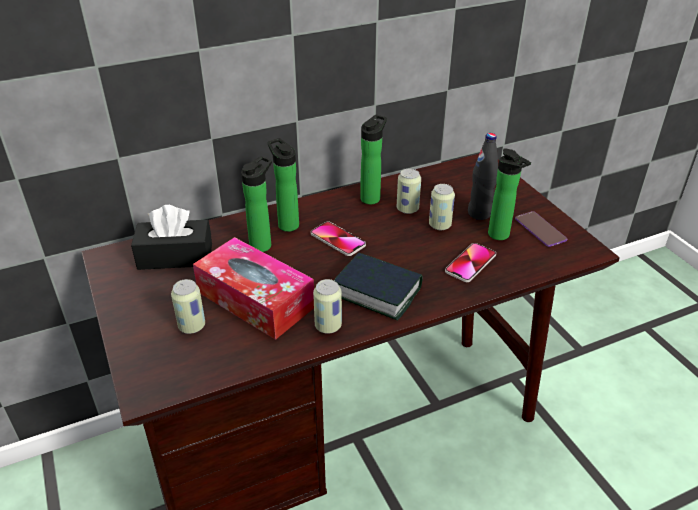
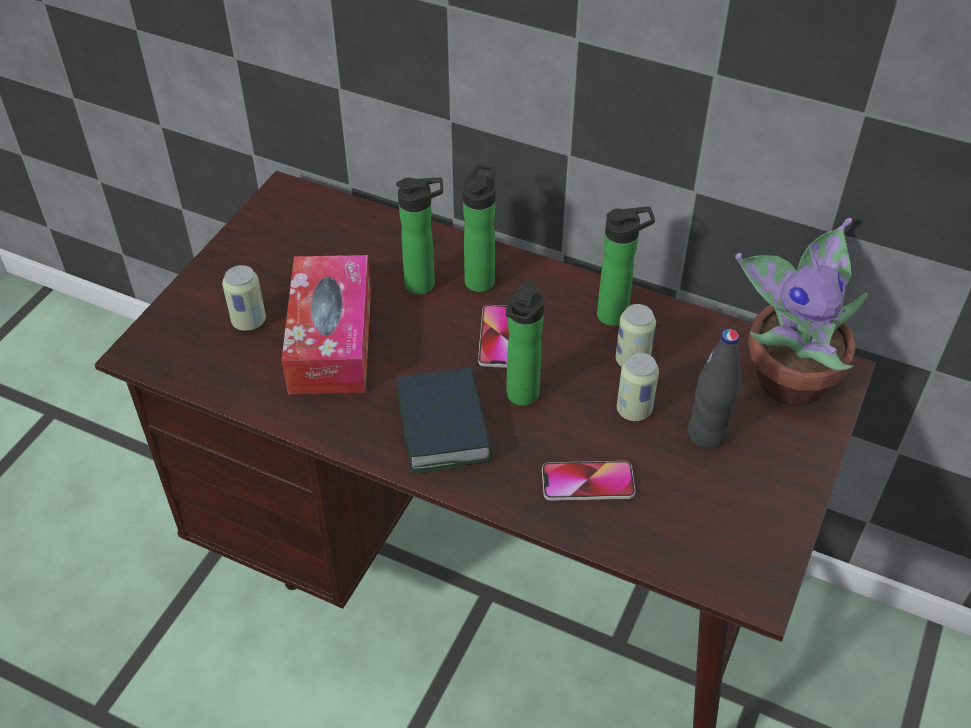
camera: 50 degrees right, 10 degrees up
black tissue box [131,205,212,270] -> none
can [313,279,342,334] -> none
bottle [488,148,531,240] -> bottle moved to [506,280,544,406]
phone [515,211,568,247] -> none
none -> potted plant [735,218,868,406]

